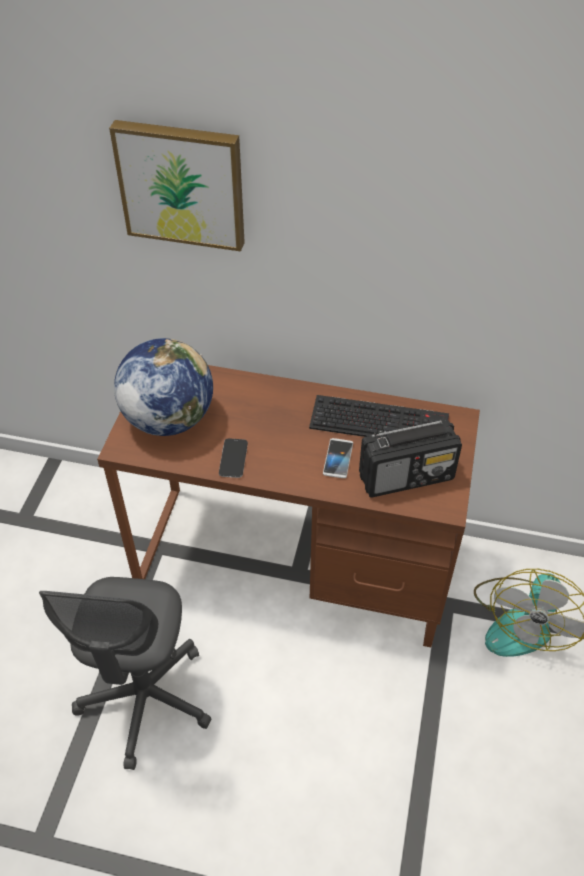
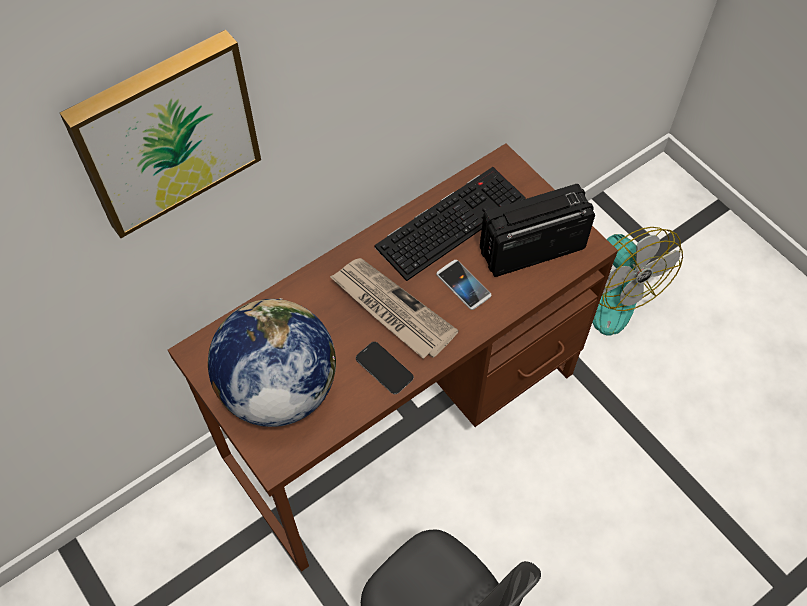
camera: 50 degrees left, 10 degrees up
radio [359,420,462,498] -> radio turned 135 degrees counterclockwise [480,184,595,277]
none -> newspaper [330,258,459,359]

